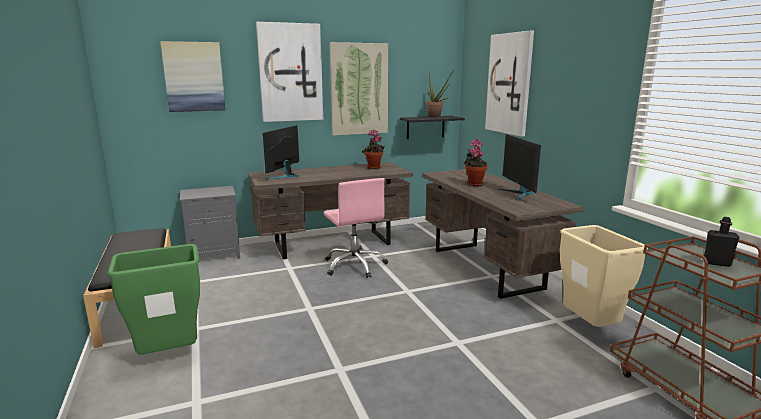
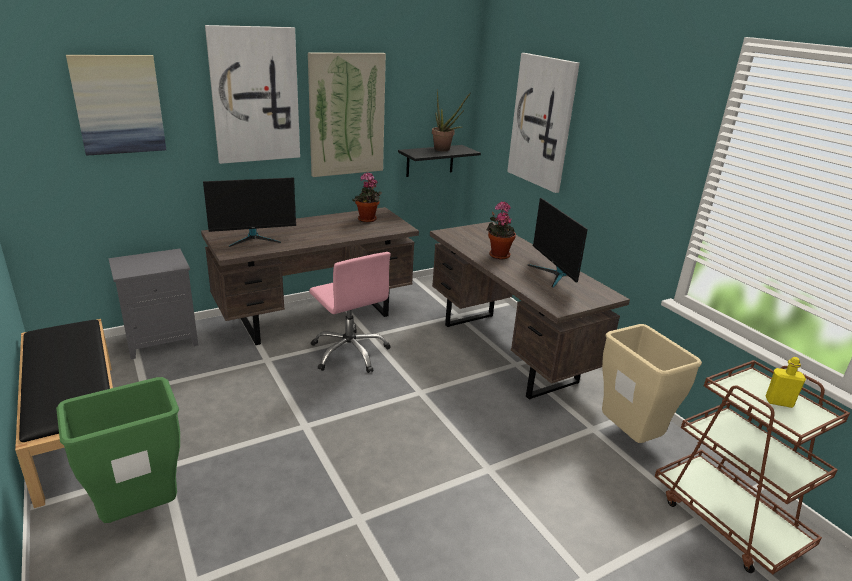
camera: 10 degrees left, 10 degrees up
monitor [263,125,299,179] -> monitor turned 120 degrees counterclockwise [203,178,296,247]
black bottle [704,217,740,267] -> yellow bottle [766,357,806,408]

